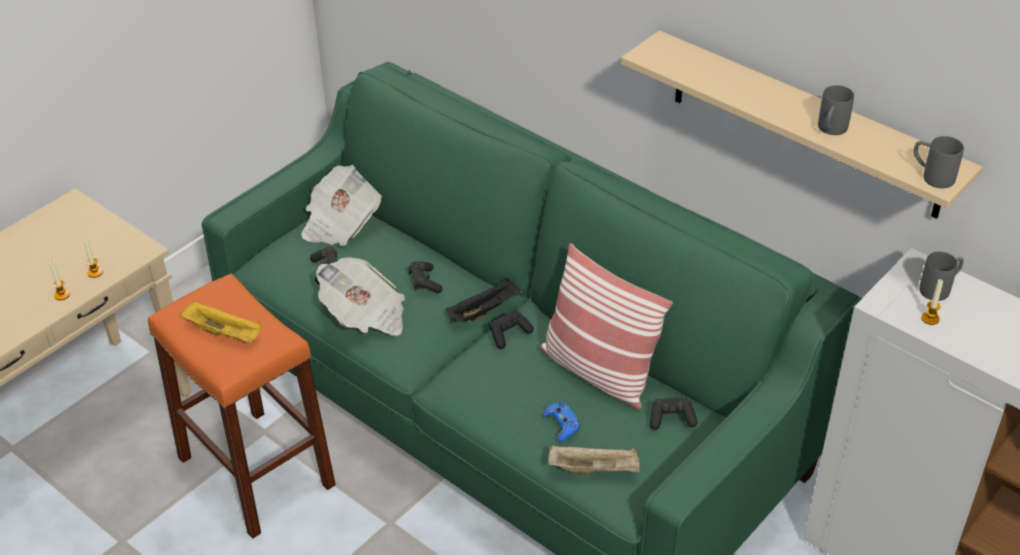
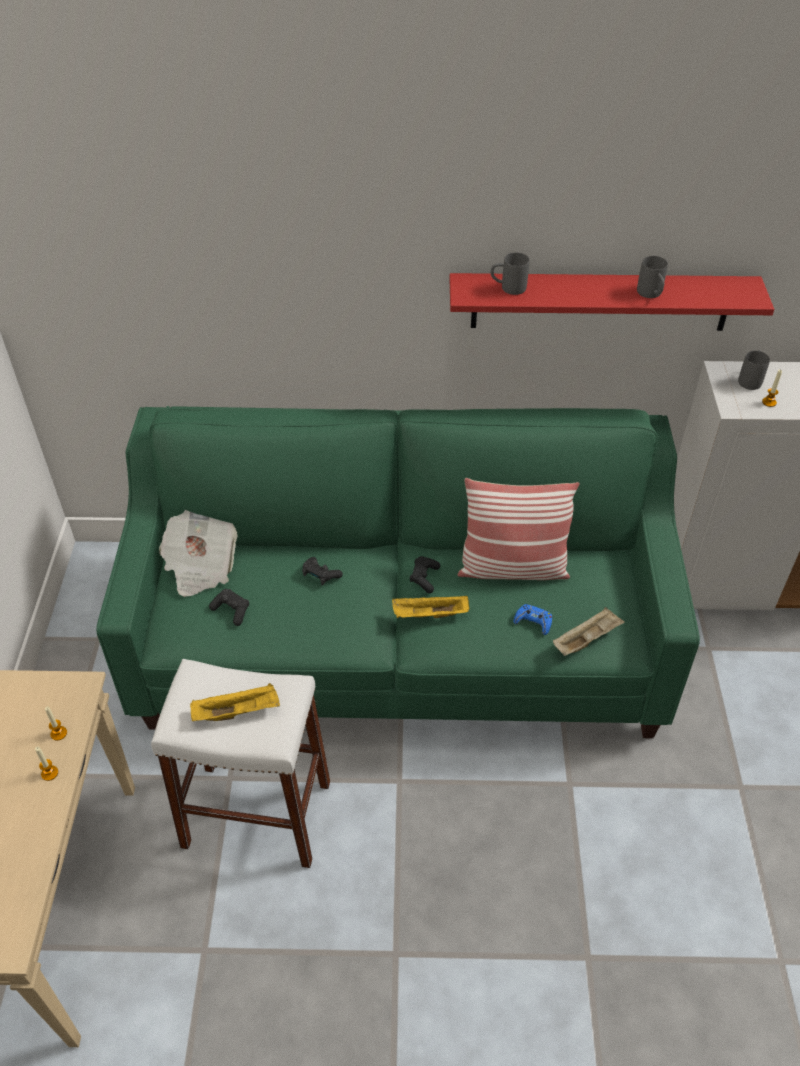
camera: 40 degrees left, 5 degrees up
orange stool [148,273,336,539] -> white stool [151,659,330,868]
newspaper [316,257,405,336] -> none
black tray [446,278,524,322] -> none
beige shelf [621,31,983,219] -> red shelf [449,273,774,331]
black game controller [650,397,698,430] -> none
grey mug [914,136,964,188] -> grey mug moved to [491,252,529,295]
none -> yellow tray [392,595,469,618]

